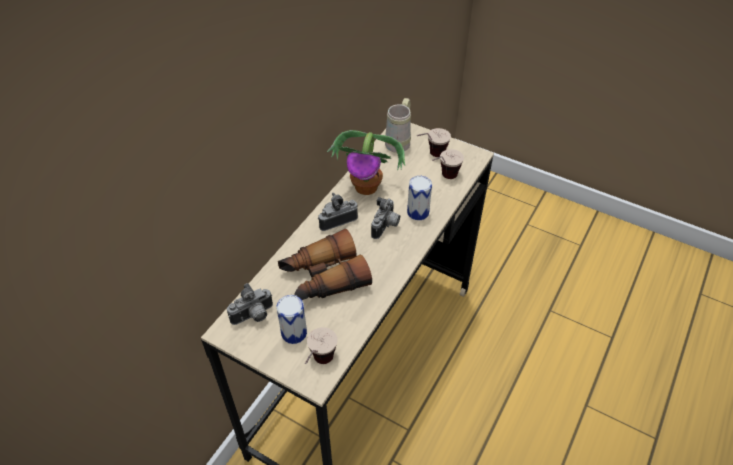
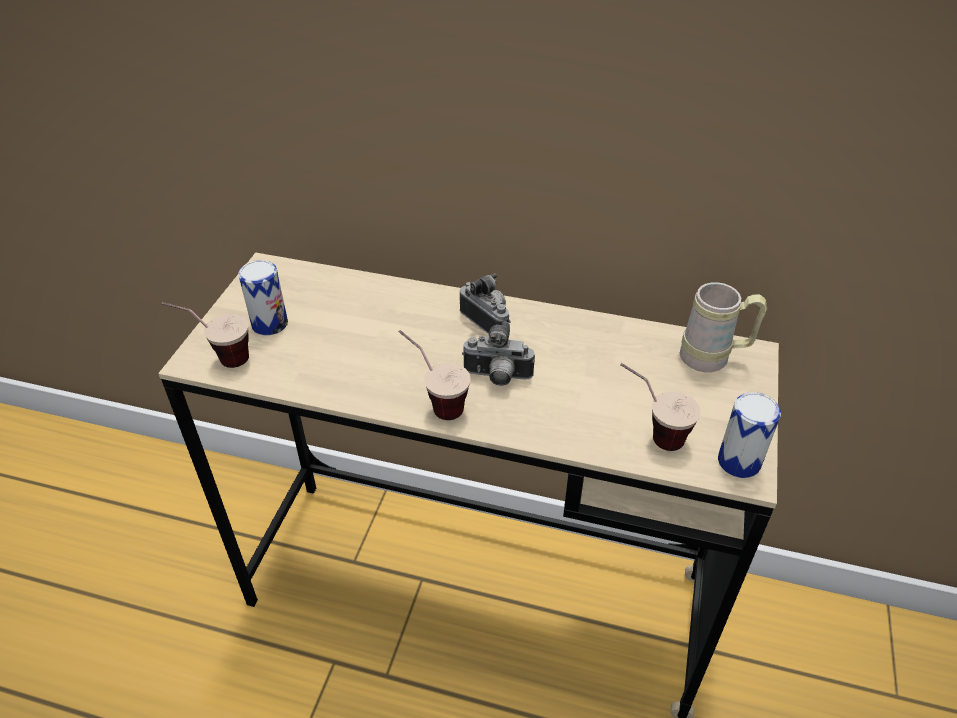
camera: 75 degrees right, 5 degrees down
camera [227,283,273,325] -> none
binoculars [278,229,372,300] -> none
potted plant [327,130,405,195] -> none
can [407,176,432,220] -> can moved to [718,392,781,478]
cup [417,128,451,157] -> cup moved to [399,330,471,420]

